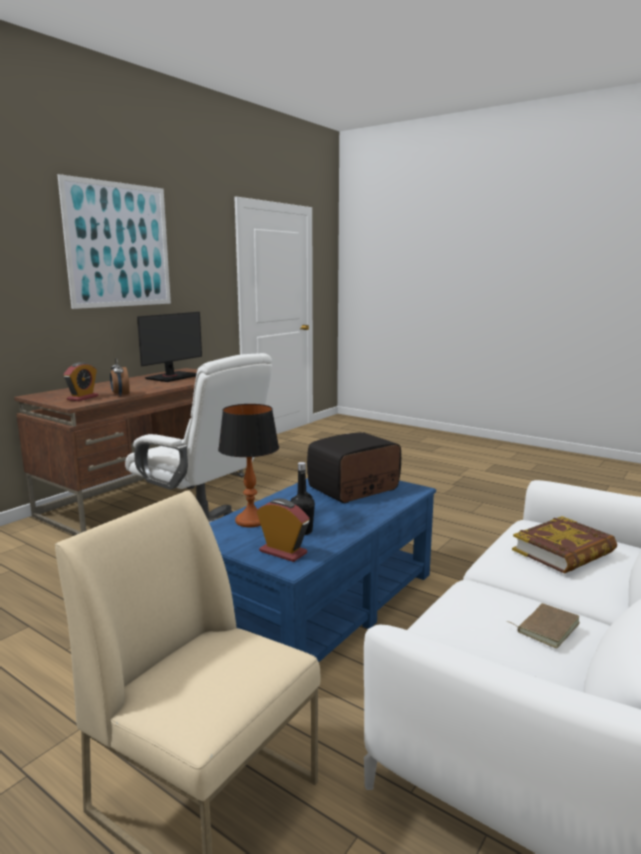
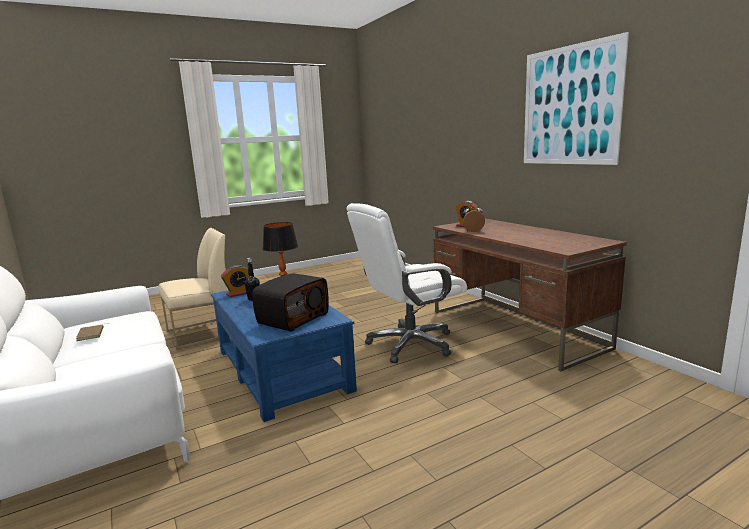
camera: 115 degrees right, 0 degrees up
monitor [137,312,202,382] -> none
radio [307,432,401,503] -> radio turned 45 degrees clockwise [252,273,329,331]
book [512,516,617,574] -> none

